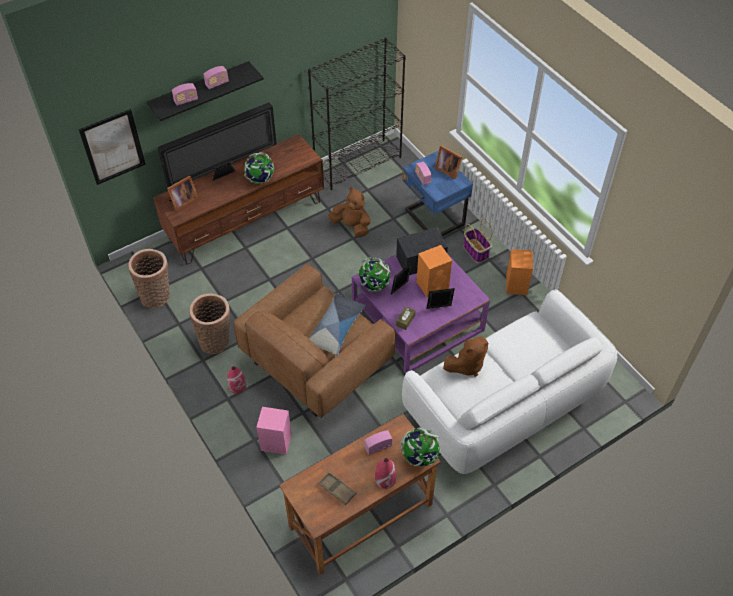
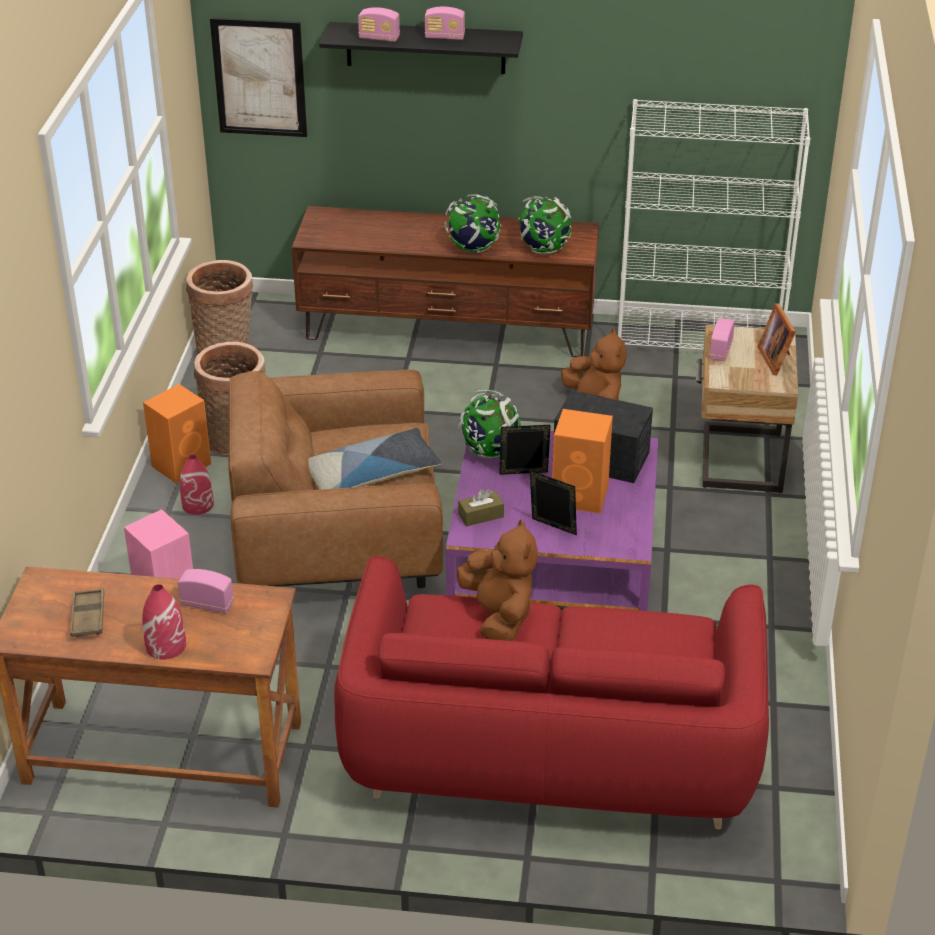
camera: 40 degrees right, 15 degrees down
television [157,102,277,187] -> none
picture frame [167,175,198,211] -> none
black bookcase [308,37,406,190] -> white bookcase [618,99,811,350]
globe [400,428,441,467] -> globe moved to [519,196,572,254]
blue nightstand [402,151,473,237] -> beige nightstand [696,325,798,493]
white sofa [402,290,617,474] -> red sofa [334,556,769,830]
brown plush toy [443,336,488,377] -> brown plush toy turned 120 degrees counterclockwise [457,520,538,641]
basket [463,218,492,263] -> none
orange speaker [506,249,533,295] -> orange speaker moved to [143,384,211,484]

